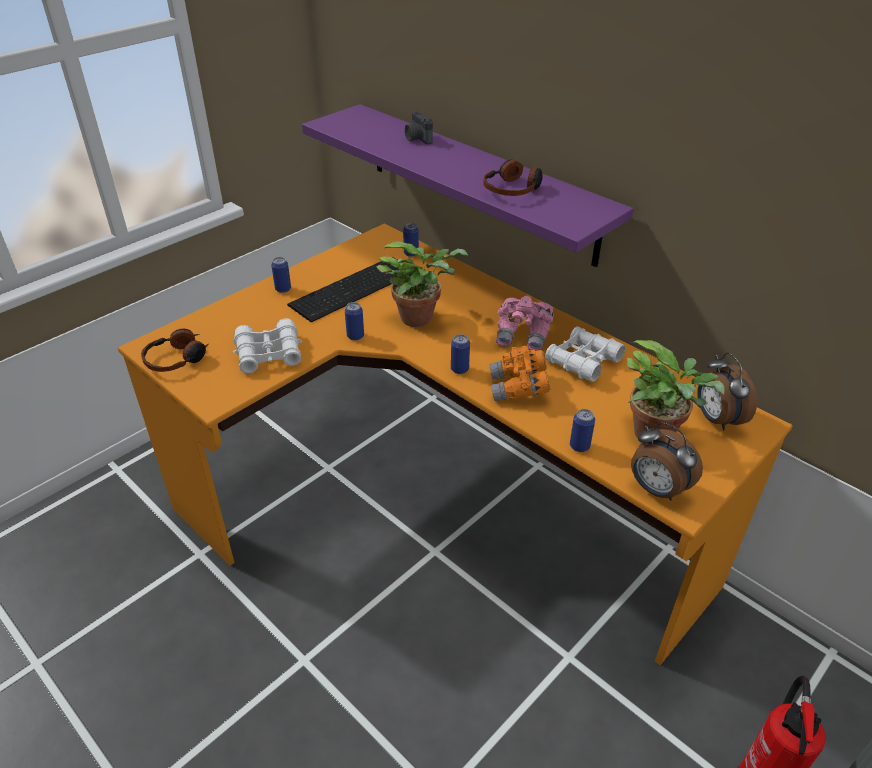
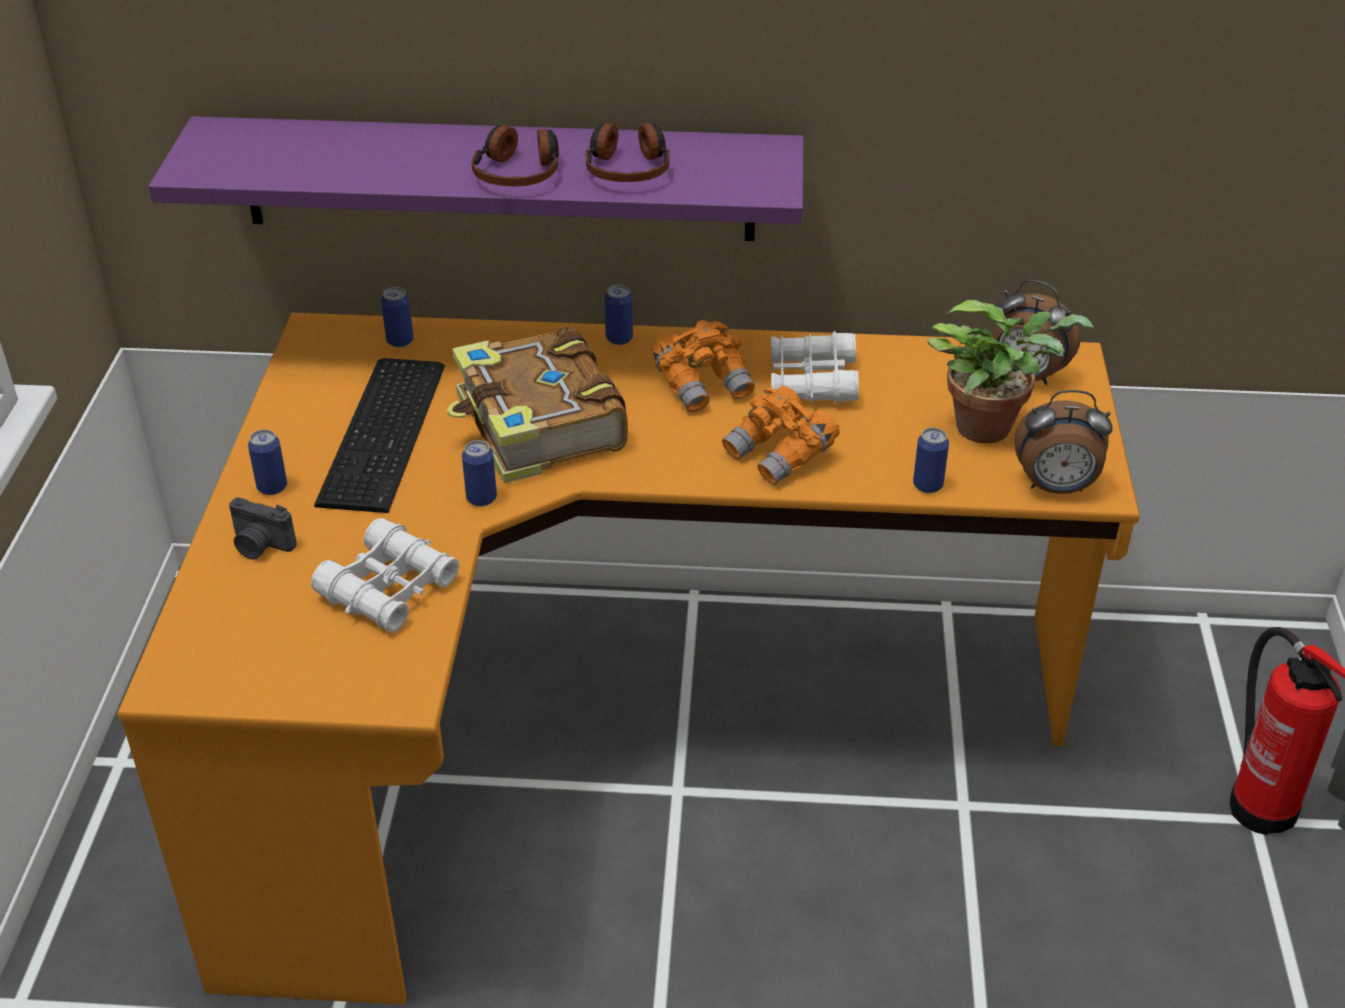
camera: 40 degrees left, 0 degrees up
headphones [141,329,209,372] -> headphones moved to [471,125,559,186]
potted plant [376,241,468,327] -> book [447,326,628,483]
camera [405,111,433,144] -> camera moved to [229,497,297,559]
can [451,334,470,374] -> can moved to [605,285,633,345]
pink binoculars [496,296,554,351] -> orange binoculars [651,320,755,412]

